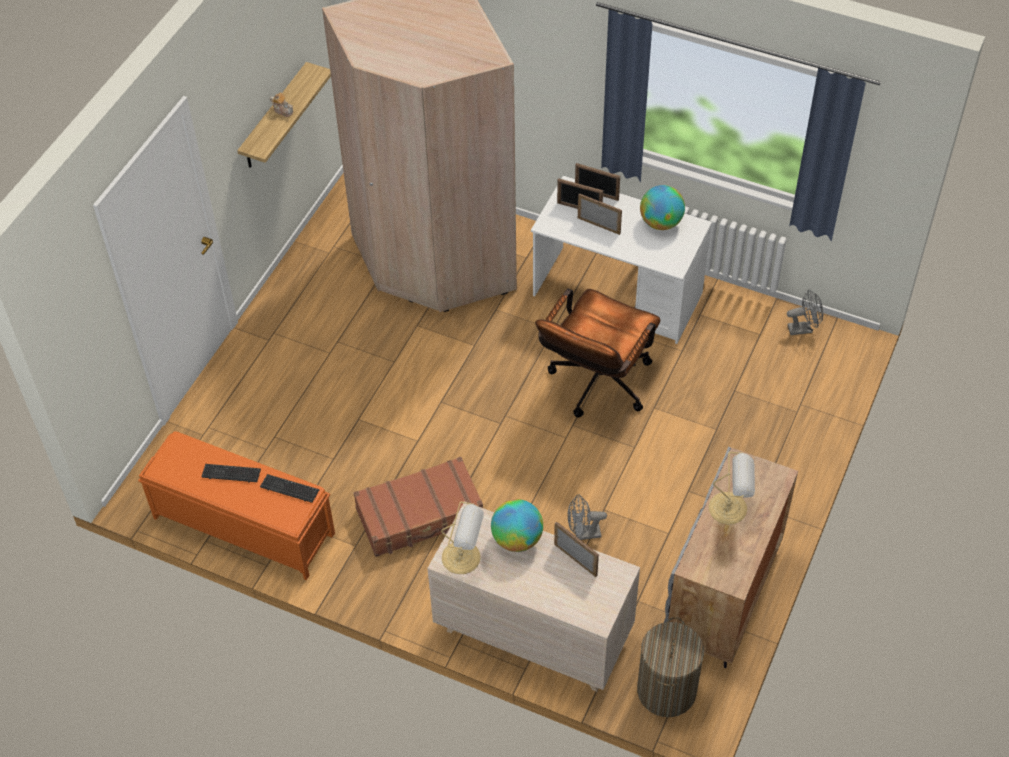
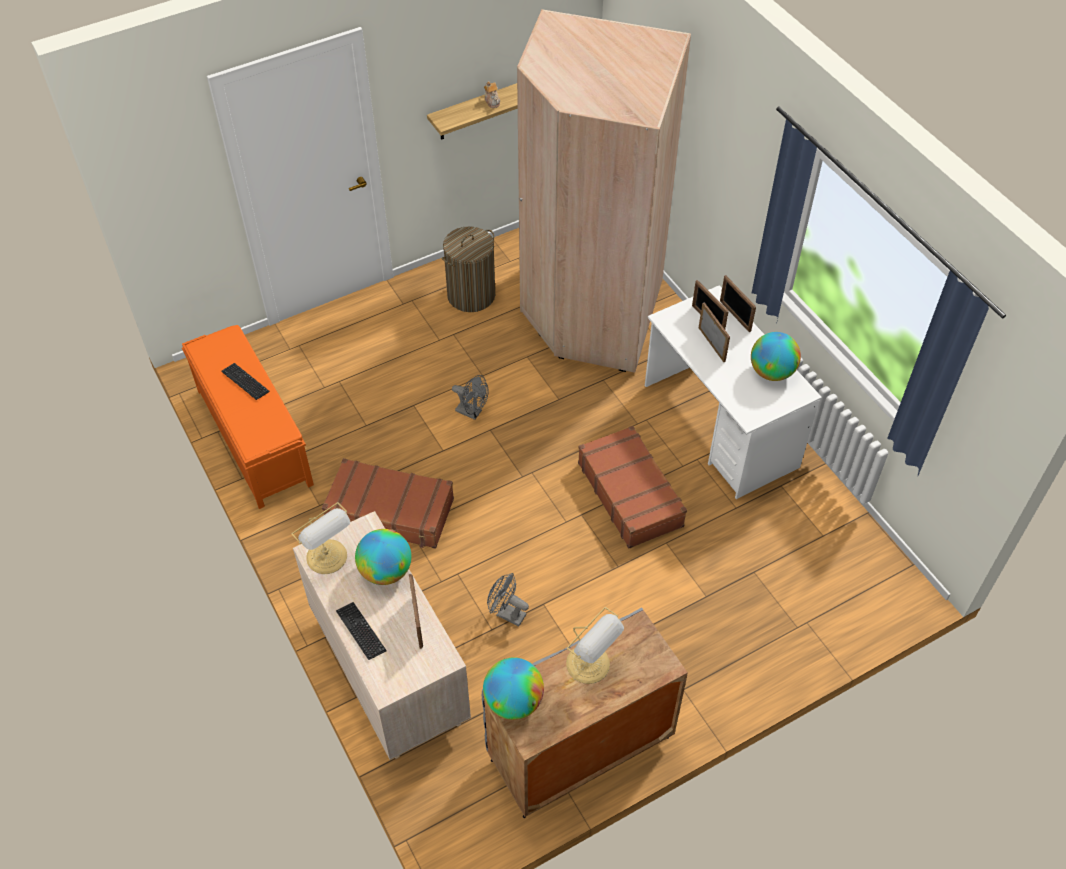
camera: 35 degrees right, 0 degrees up
keyboard [260,474,319,503] -> keyboard moved to [336,602,387,660]
brown office chair [535,288,661,418] -> brown suitcase [578,426,687,549]
laundry basket [637,617,704,717] -> laundry basket moved to [442,226,495,312]
grey fan [787,289,823,335] -> grey fan moved to [452,375,489,420]
none -> globe [483,658,544,720]

